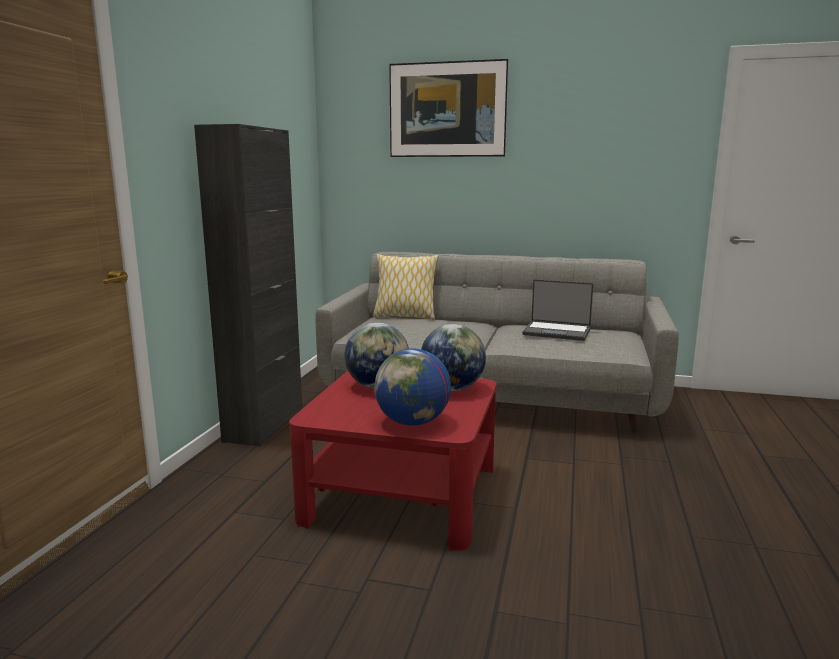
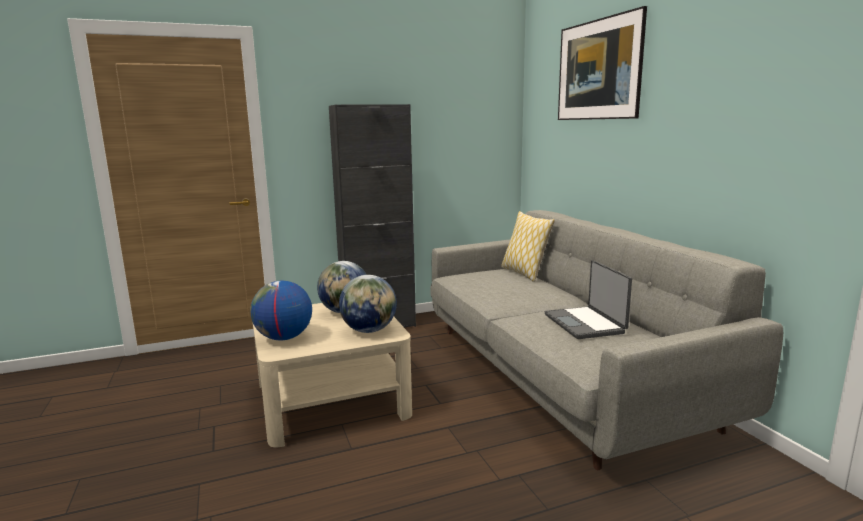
camera: 55 degrees right, 0 degrees up
red coffee table [289,371,497,550] -> beige coffee table [252,303,412,447]

